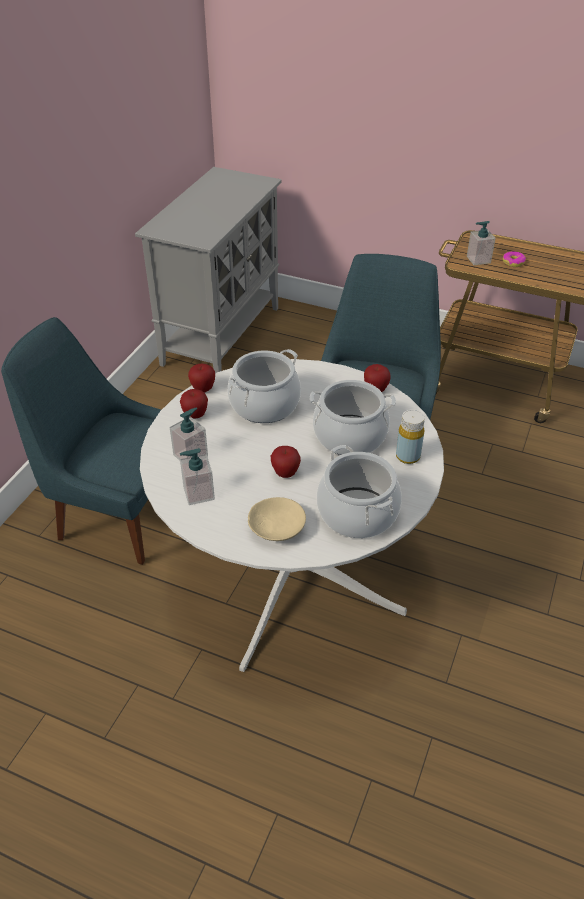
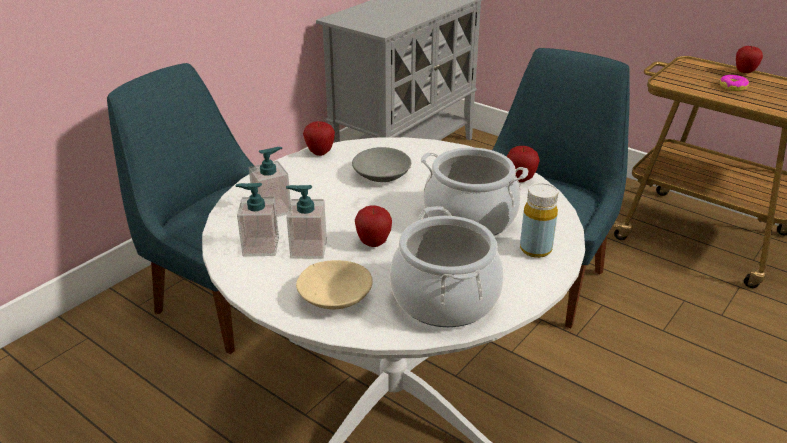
camera: 15 degrees right, 10 degrees down
apple [180,389,208,419] -> apple moved to [736,46,763,73]
cooking pot [228,349,301,423] -> grey bowl [352,147,411,182]
soap dispenser [467,221,496,265] -> soap dispenser moved to [286,185,327,259]

